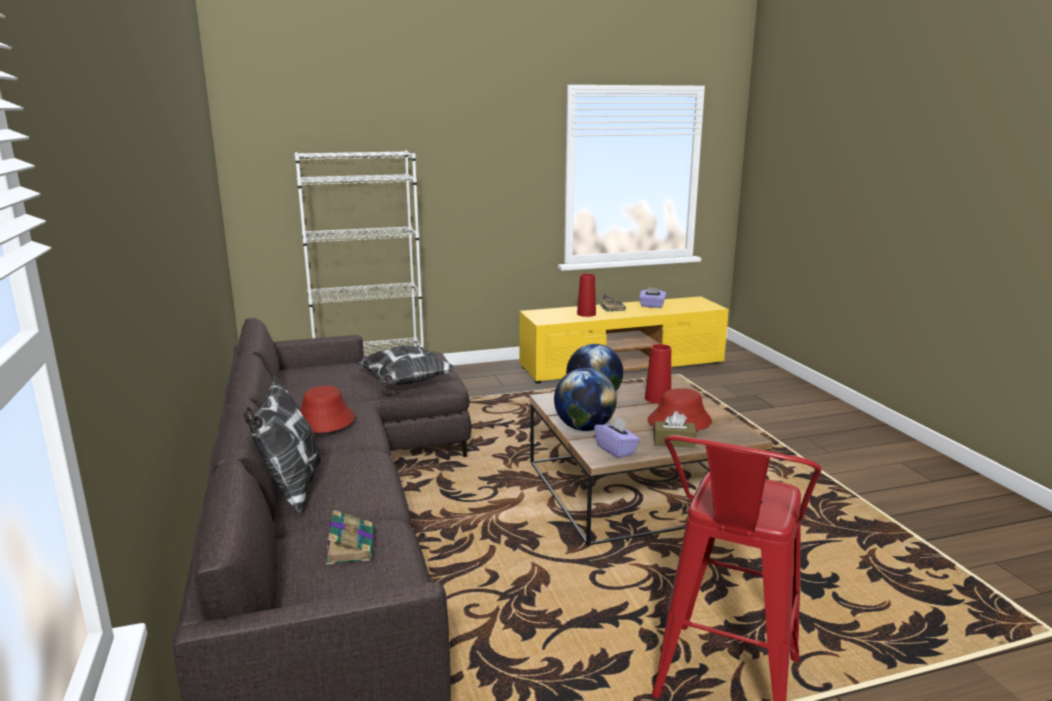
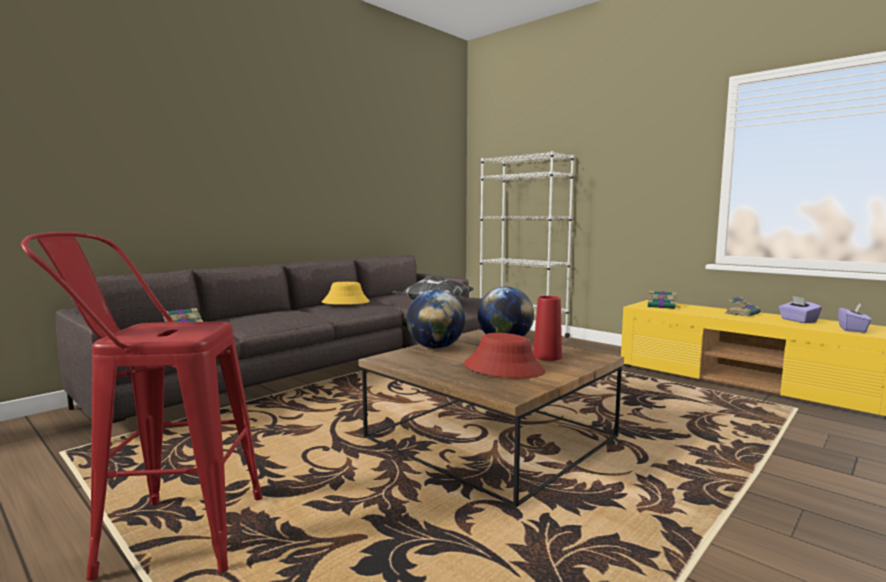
camera: 60 degrees right, 10 degrees down
pillow [243,376,321,515] -> none
red hat [300,386,355,433] -> yellow hat [322,282,370,305]
red vase [577,274,596,317] -> none
purple tissue box [594,416,640,458] -> purple tissue box moved to [838,304,871,333]
brown tissue box [654,411,696,448] -> none
none -> book [647,291,681,309]

